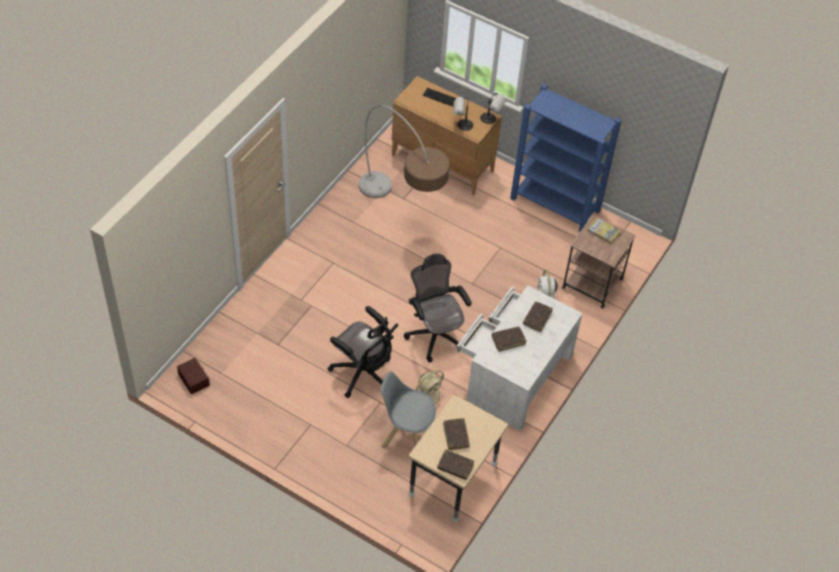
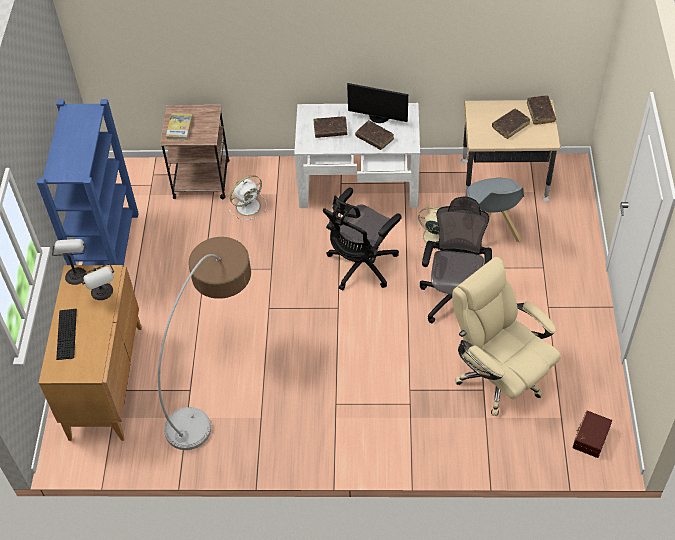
camera: 115 degrees left, 0 degrees up
none -> monitor [347,83,408,123]
none -> beige office chair [452,257,561,416]

